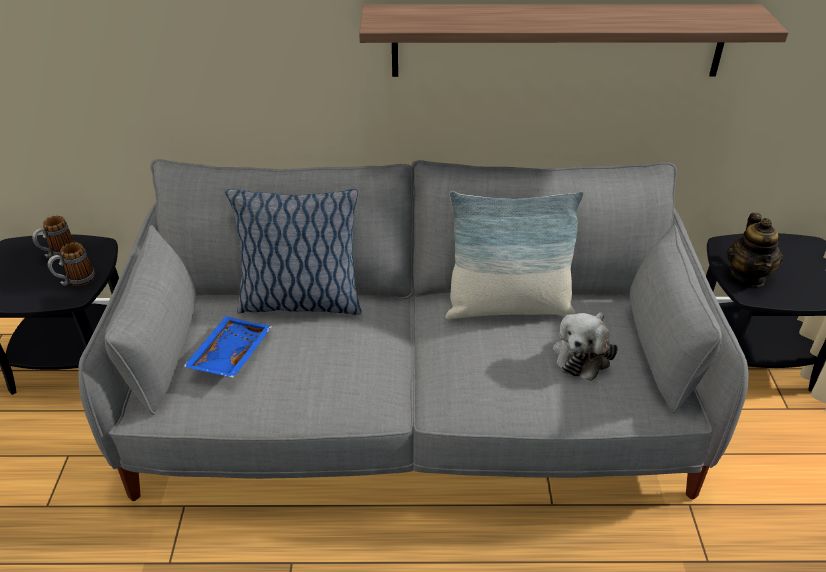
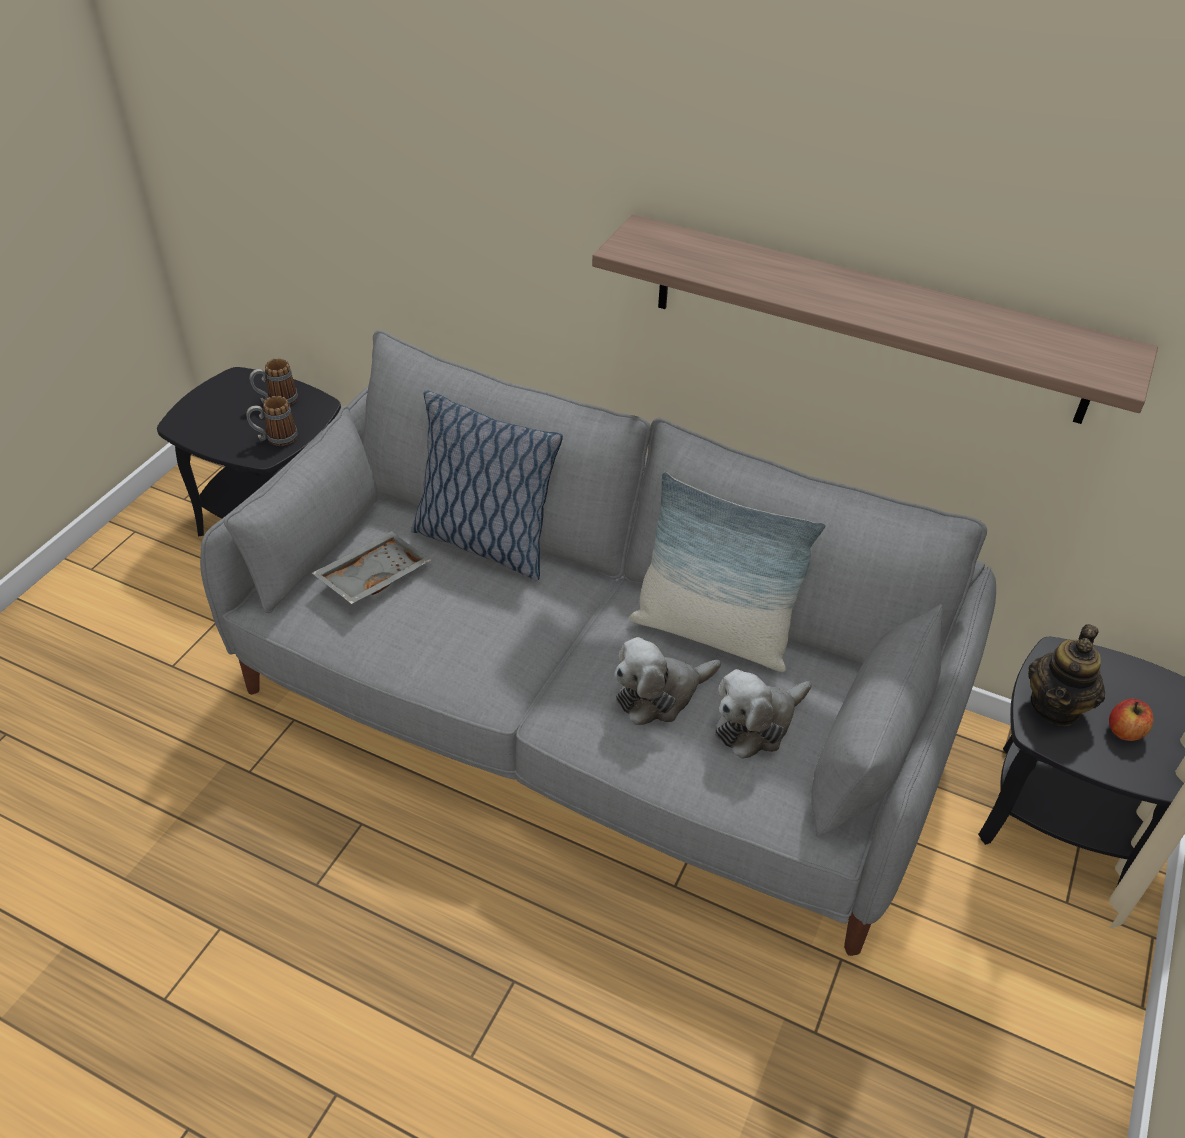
camera: 25 degrees right, 5 degrees up
blue tray [183,316,272,378] -> grey tray [312,531,431,604]
none -> plush toy [614,637,721,725]
none -> apple [1109,699,1153,741]

